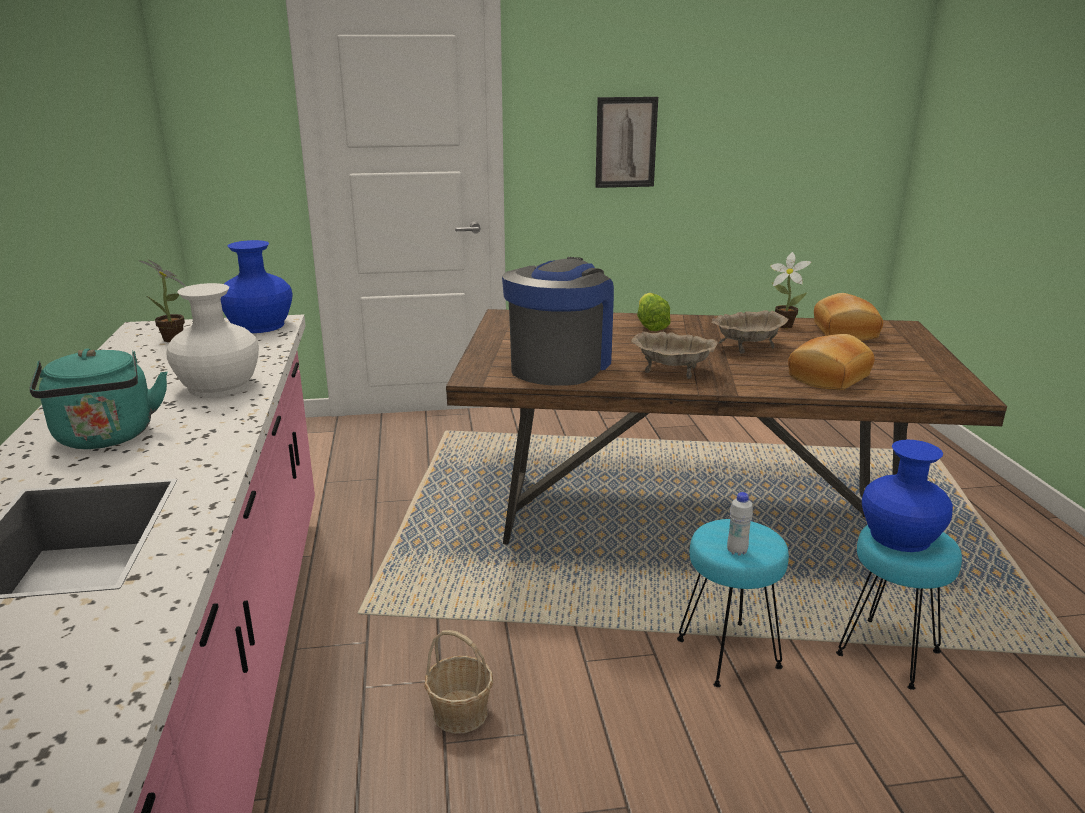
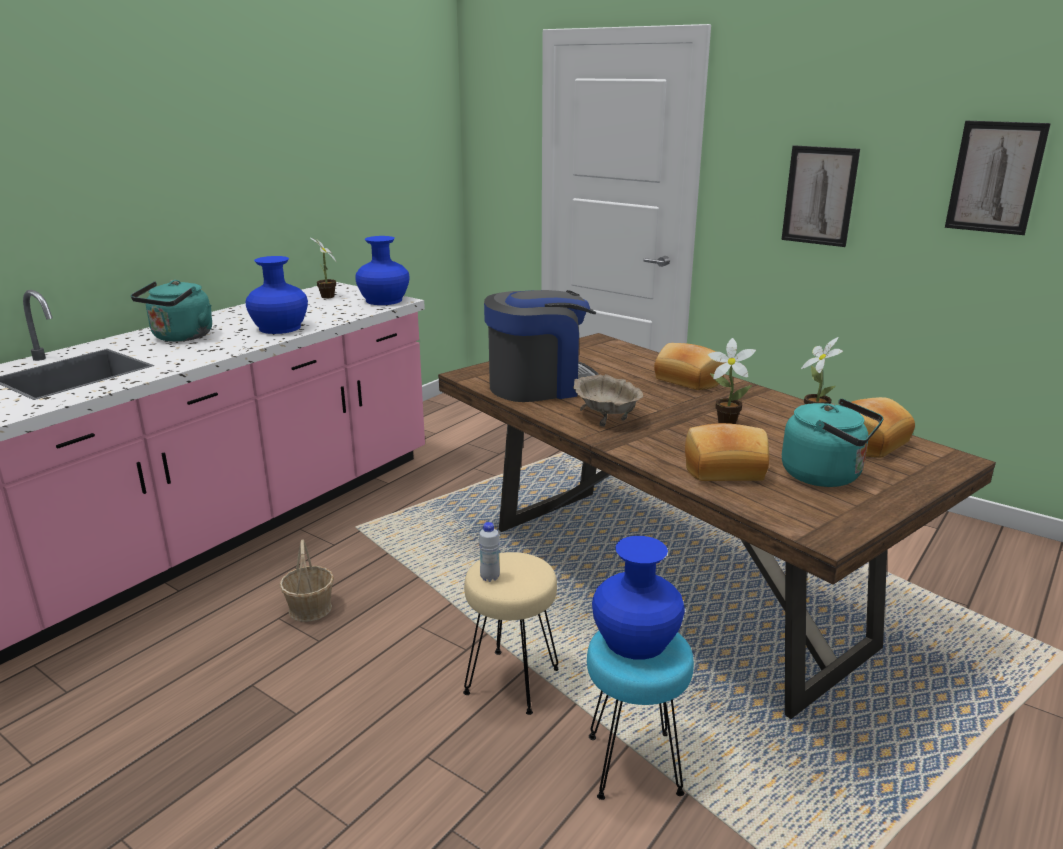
camera: 45 degrees right, 0 degrees up
white vase [166,283,259,397] -> blue vase [246,256,308,334]
lettuce [637,293,671,331] -> bread [654,343,727,390]
turquoise stool [677,519,789,687] -> beige stool [463,552,558,715]
beige bowl [711,310,788,354] -> potted plant [708,338,756,424]
none -> turquoise kettle [782,398,883,487]
none -> picture [945,121,1051,235]

